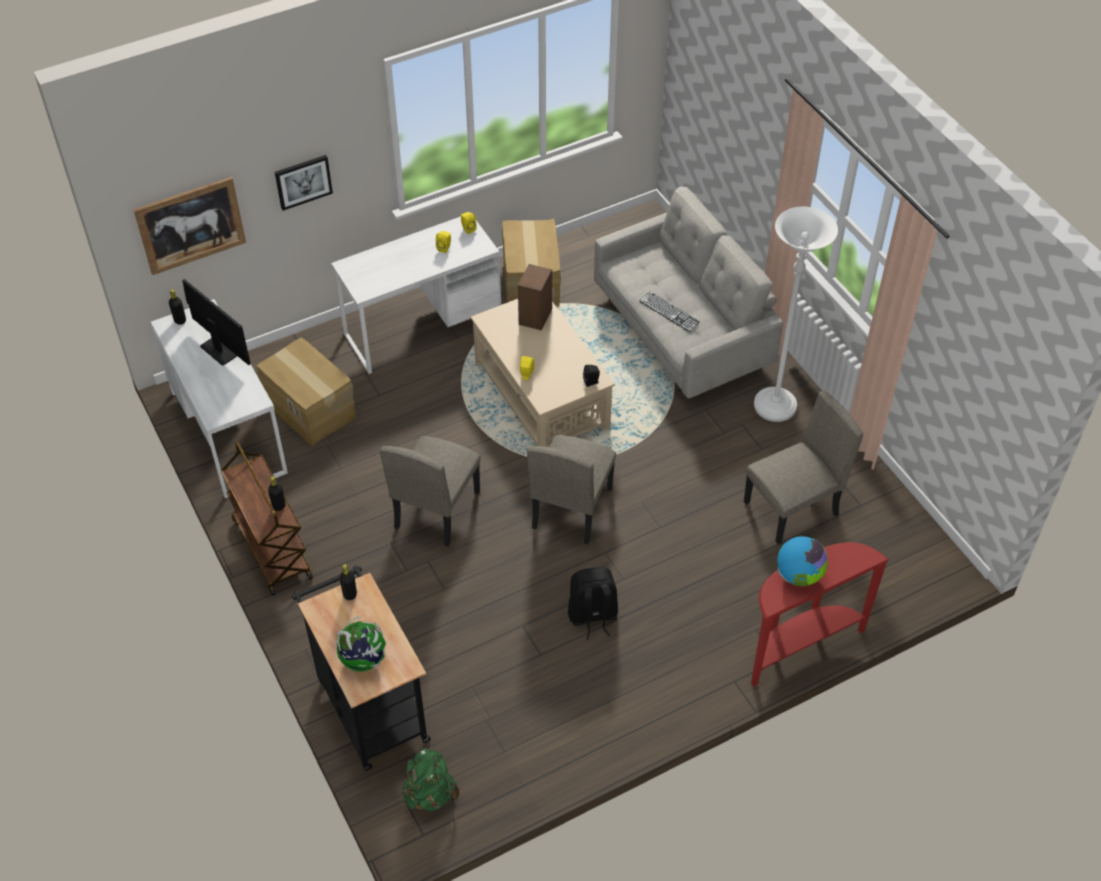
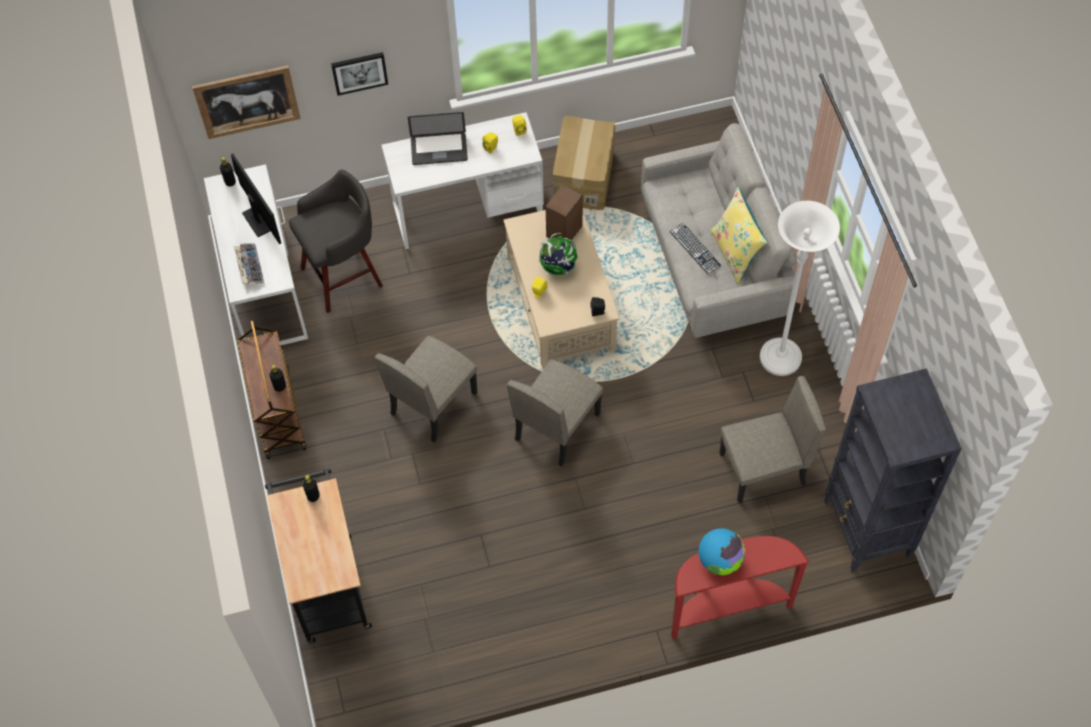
camera: 15 degrees right, 10 degrees up
cardboard box [257,337,356,446] -> grey stool [289,170,383,313]
globe [336,616,386,672] -> globe moved to [539,233,578,275]
green backpack [402,748,459,812] -> none
black backpack [568,567,618,640] -> none
none -> keyboard [234,244,265,284]
none -> laptop [408,112,468,165]
none -> yellow pillow [710,187,768,285]
none -> black bookcase [824,368,962,573]

